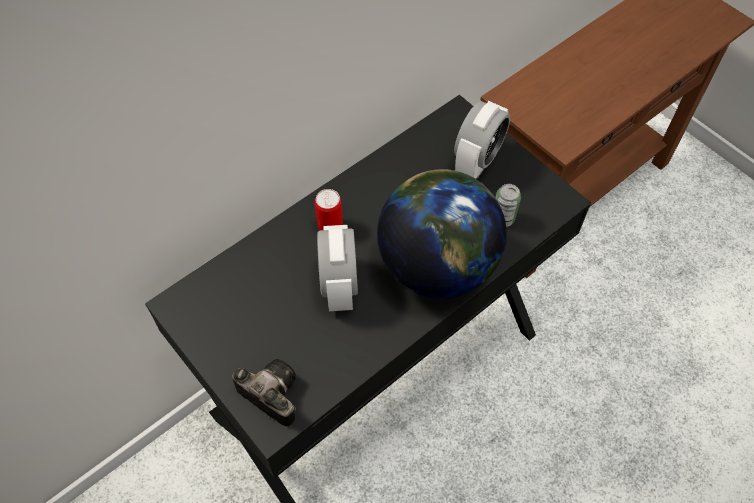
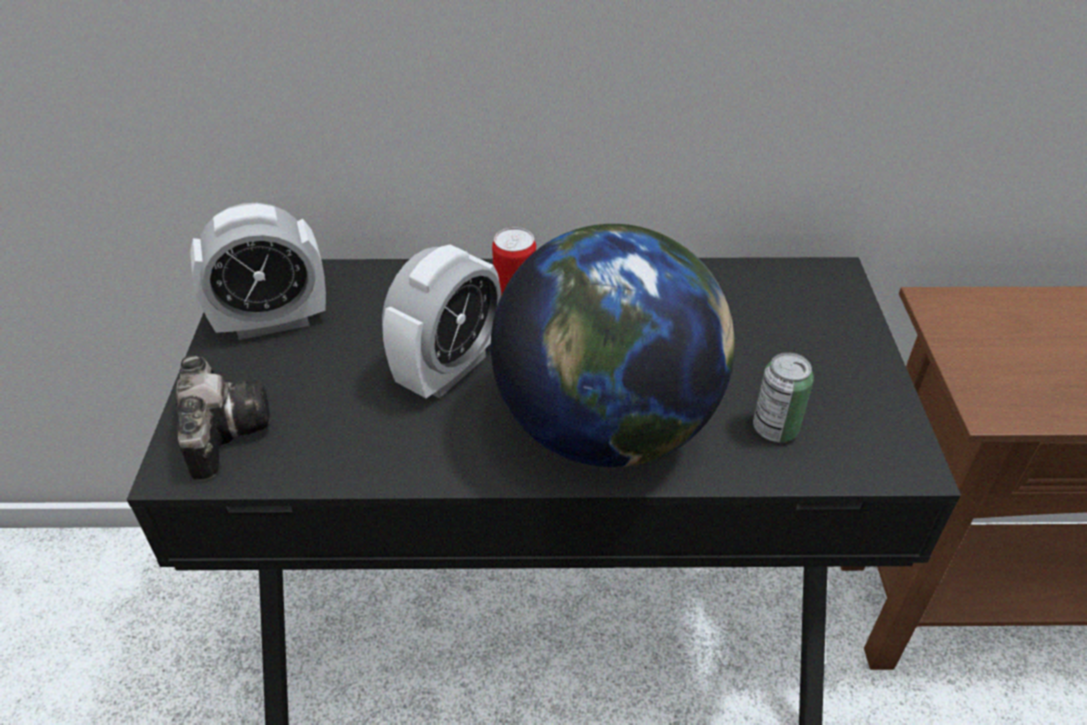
camera: 40 degrees right, 15 degrees down
alarm clock [454,101,510,179] -> alarm clock moved to [190,203,326,340]

